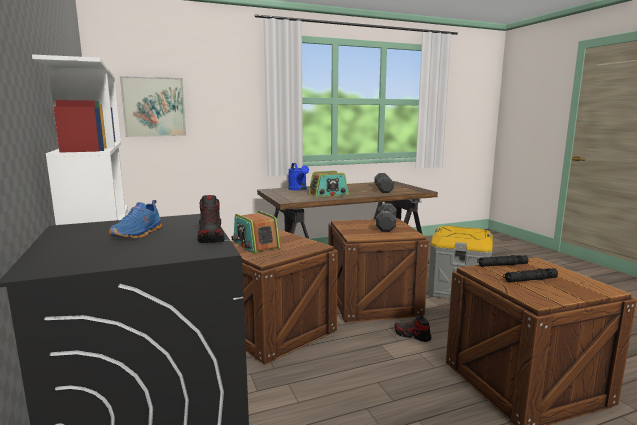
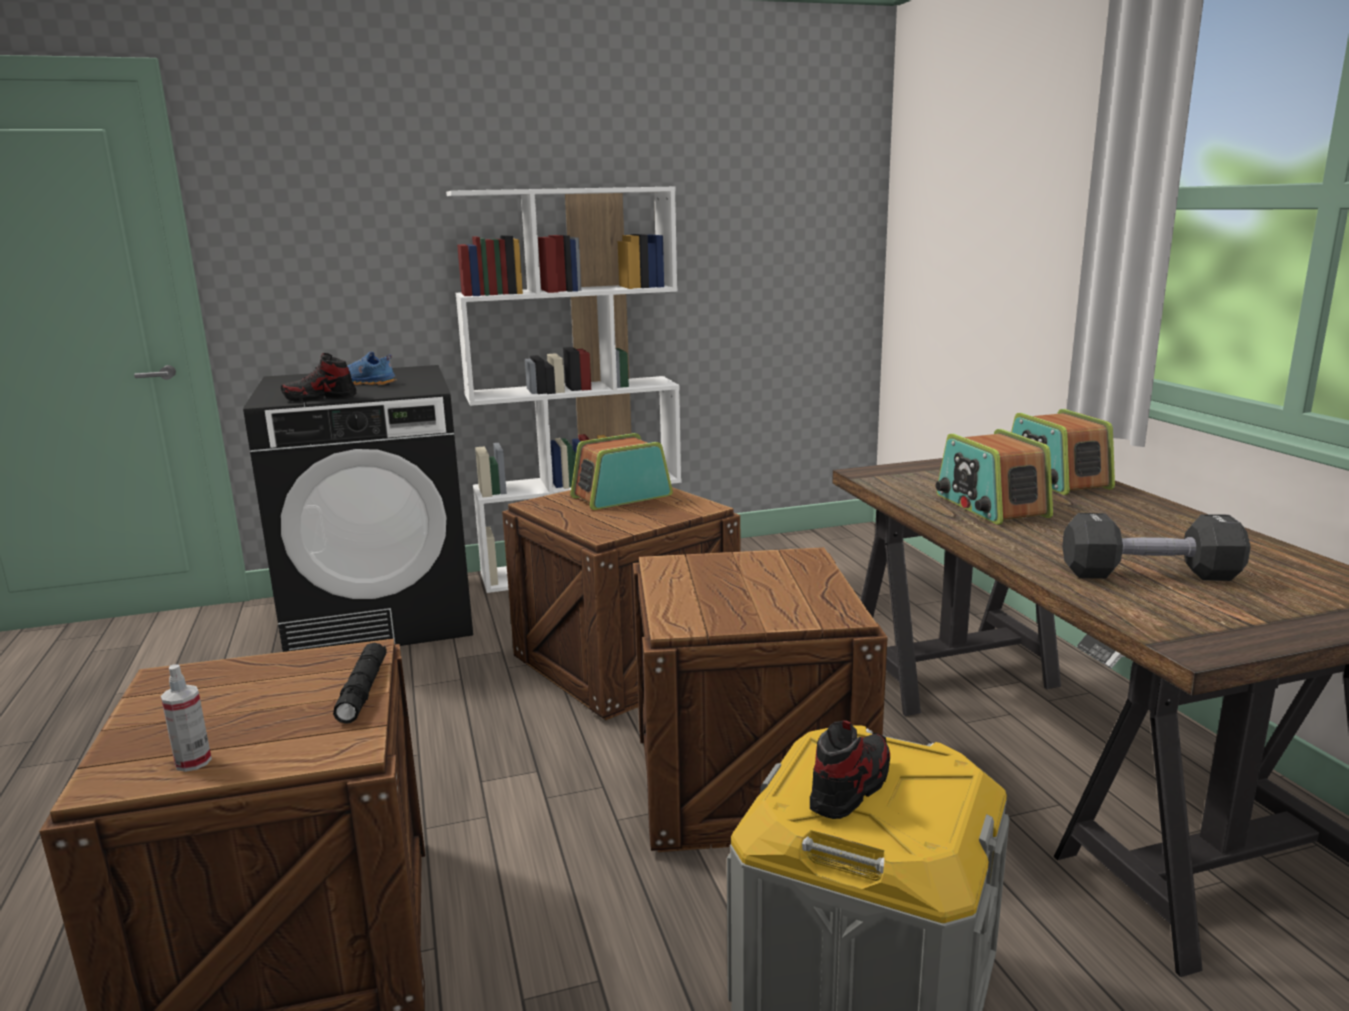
camera: 95 degrees right, 5 degrees up
picture [120,76,186,137] -> none
blue watering can [288,163,309,191] -> radio [1011,409,1115,495]
black dumbbell [376,203,396,232] -> none
shoe [394,314,431,342] -> shoe moved to [810,720,890,819]
black flashlight [503,268,558,283] -> none
none -> spray bottle [161,664,212,772]

